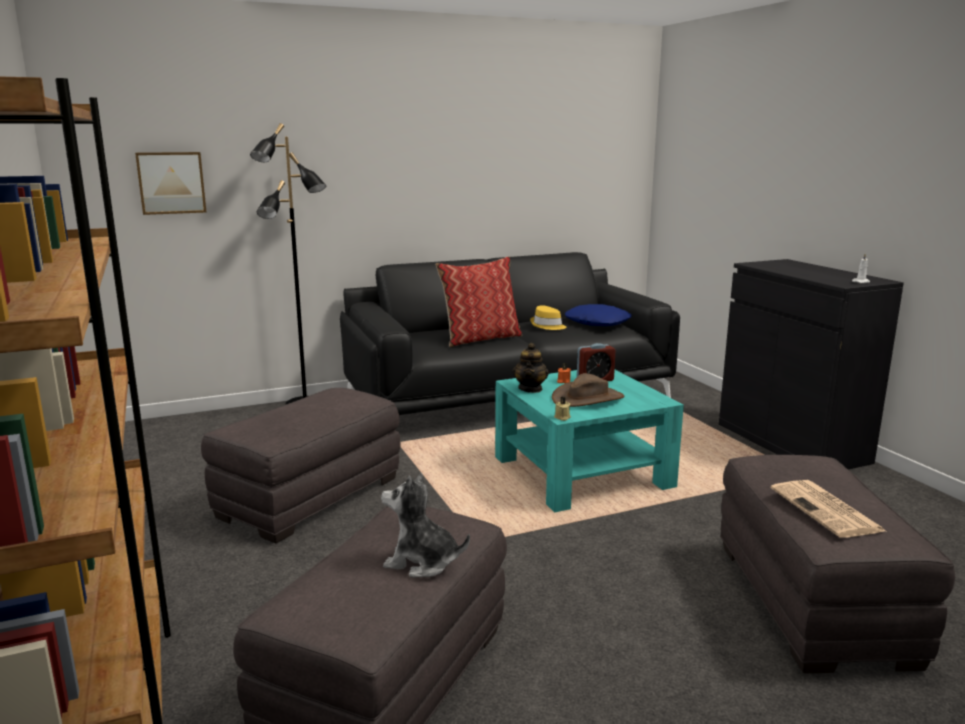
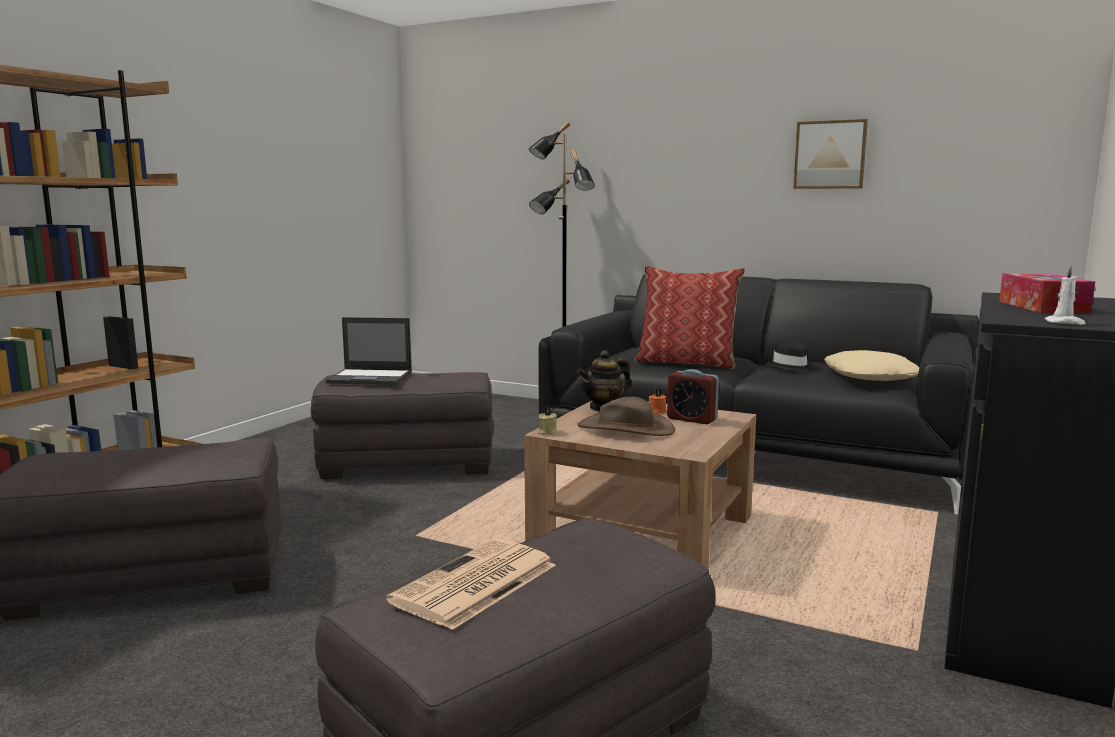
camera: 50 degrees right, 5 degrees down
picture [135,152,206,215] -> picture moved to [794,119,868,189]
plush toy [381,473,470,578] -> none
turquoise coffee table [495,370,684,512] -> brown coffee table [524,401,756,568]
yellow hat [530,305,567,330] -> black hat [768,339,814,372]
blue pillow [565,304,632,326] -> beige pillow [824,350,919,381]
none -> laptop [325,317,412,385]
none -> tissue box [999,273,1095,314]

